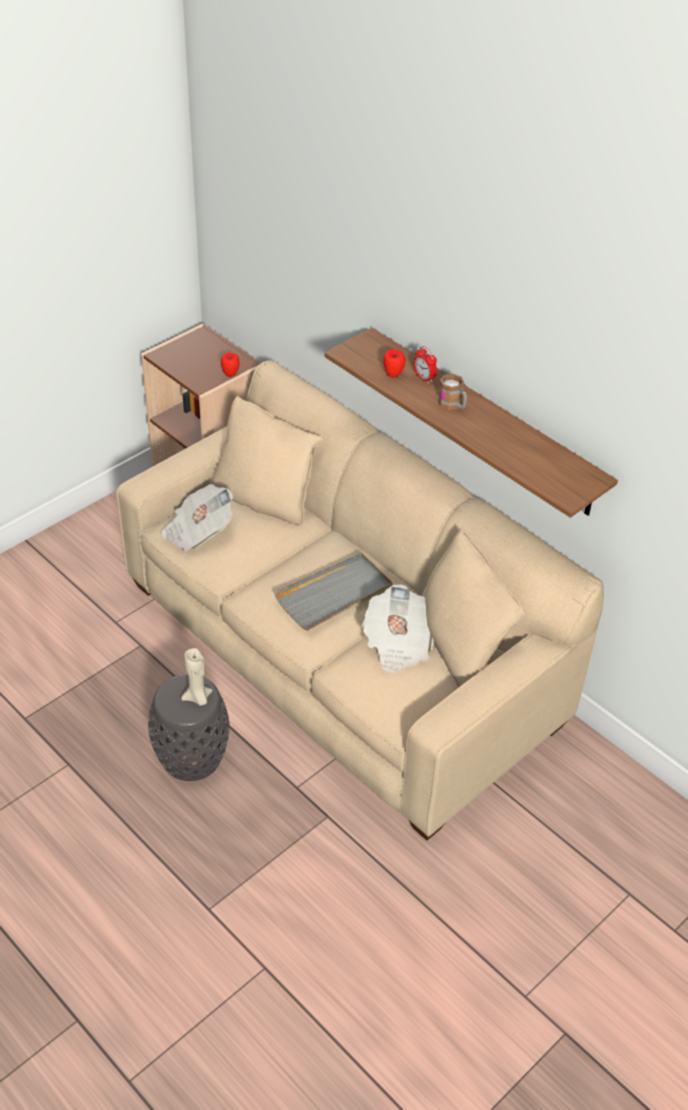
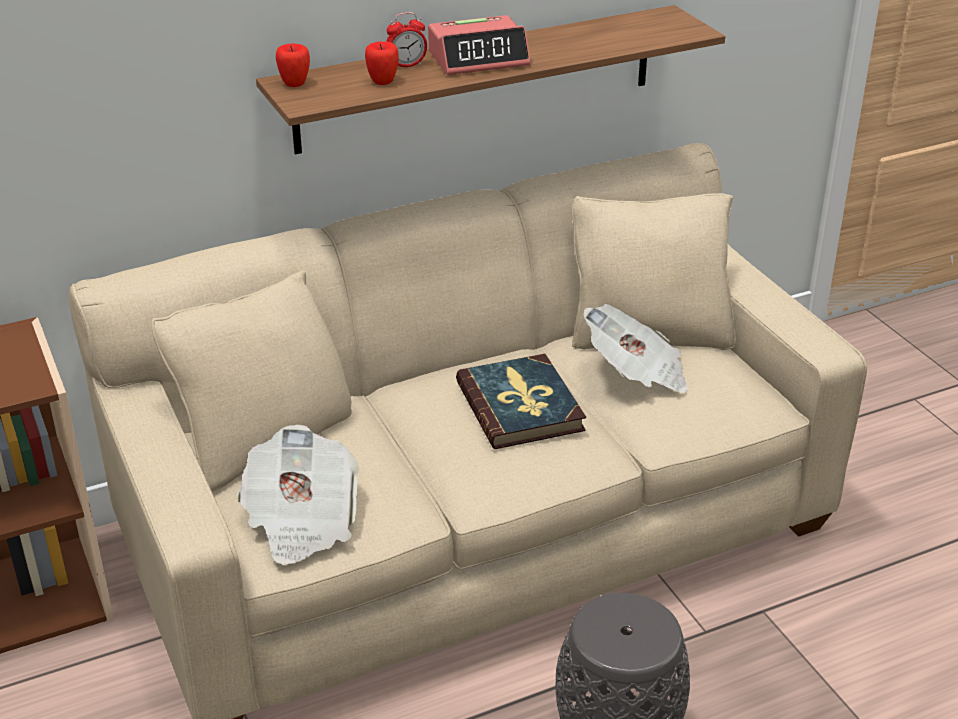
camera: 70 degrees left, 10 degrees down
beige candle [181,648,212,706] -> none
apple [221,353,239,377] -> apple moved to [276,44,310,87]
grey tray [274,553,392,630] -> book [456,354,586,449]
mug [438,374,467,410] -> alarm clock [428,15,530,75]

